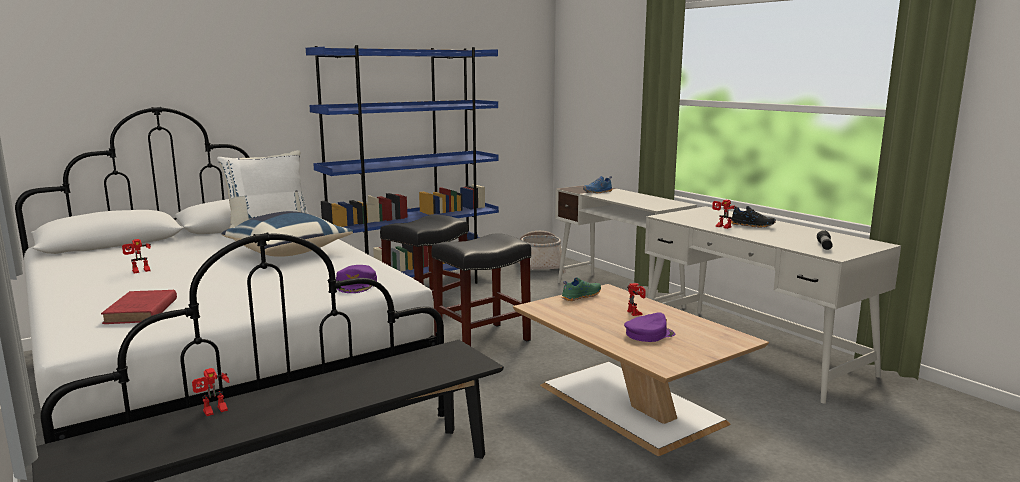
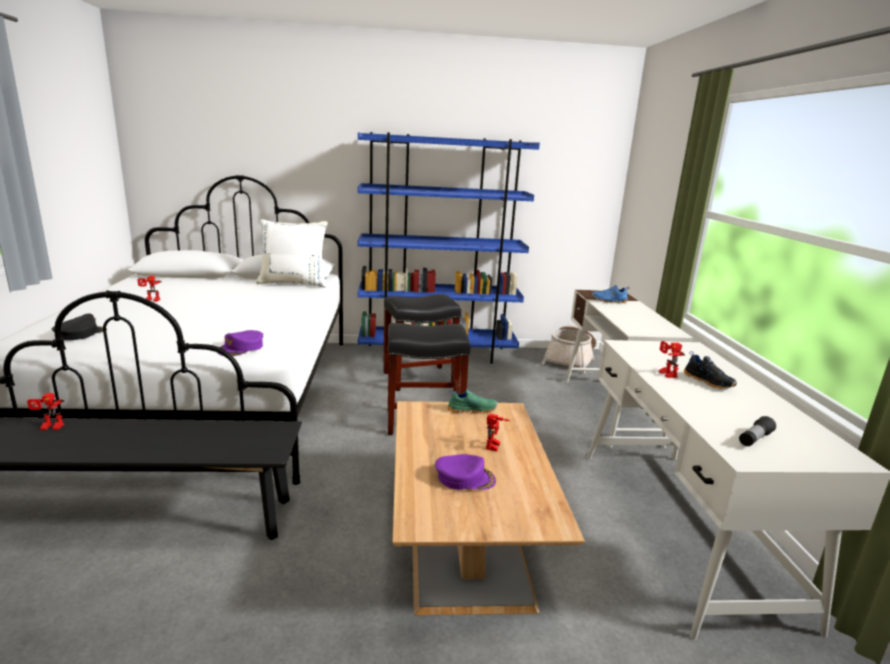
camera: 30 degrees right, 5 degrees up
red book [101,290,177,324] -> black cap [52,313,107,340]
blue pillow [221,211,353,257] -> none

